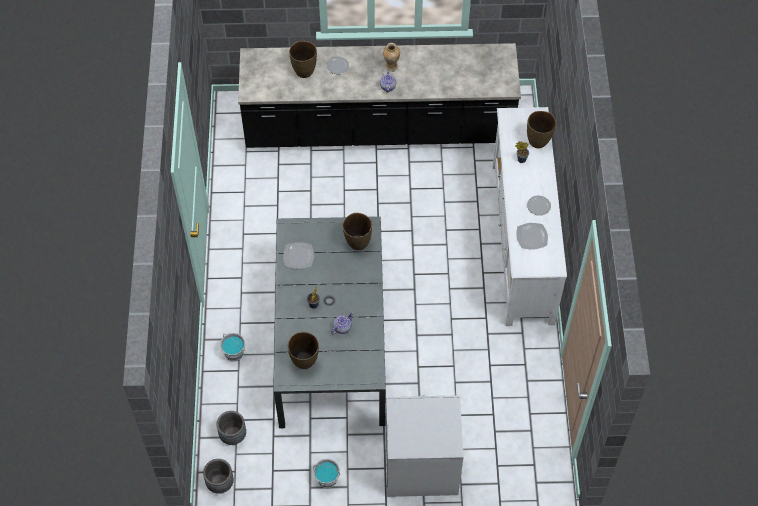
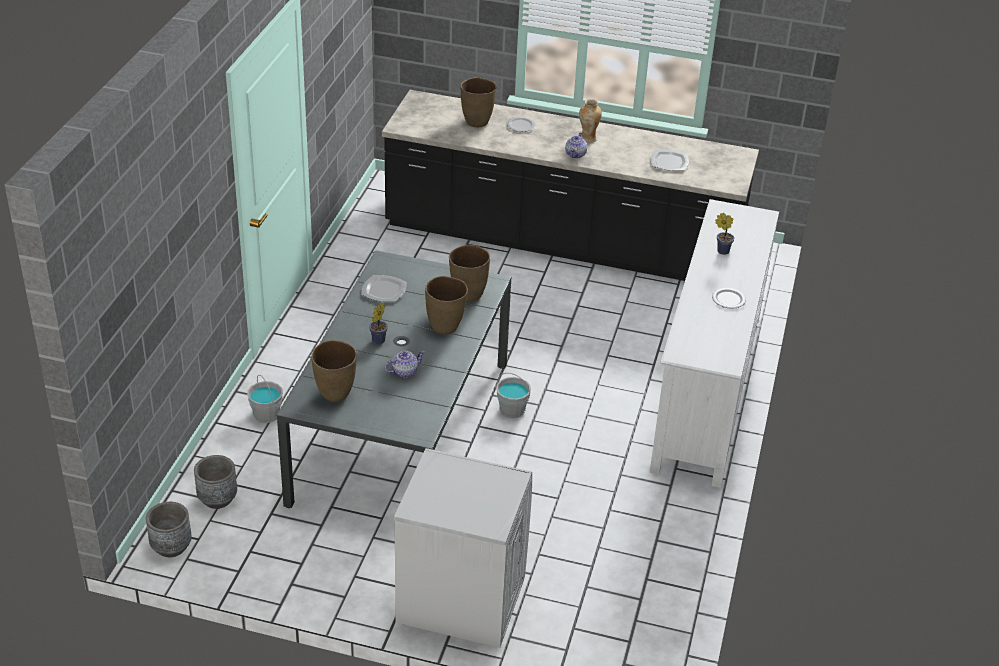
camera: 15 degrees right, 20 degrees down
grey bucket [313,459,340,488] -> grey bucket moved to [496,373,531,418]
plate [516,223,548,250] -> plate moved to [650,150,689,171]
brown vase [527,111,556,148] -> brown vase moved to [425,276,468,335]

